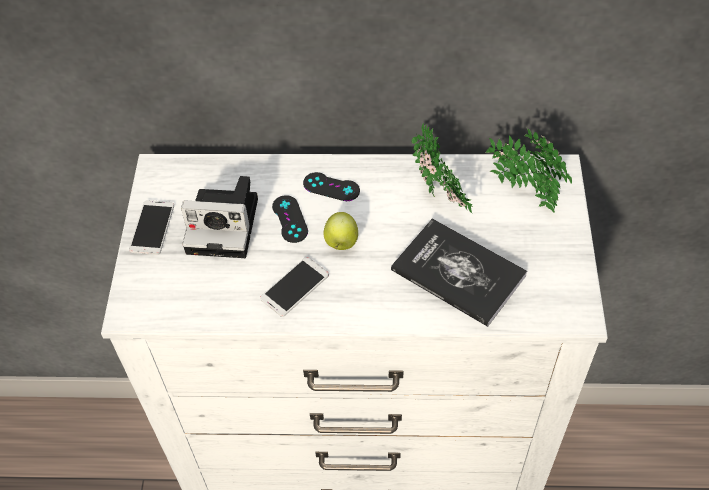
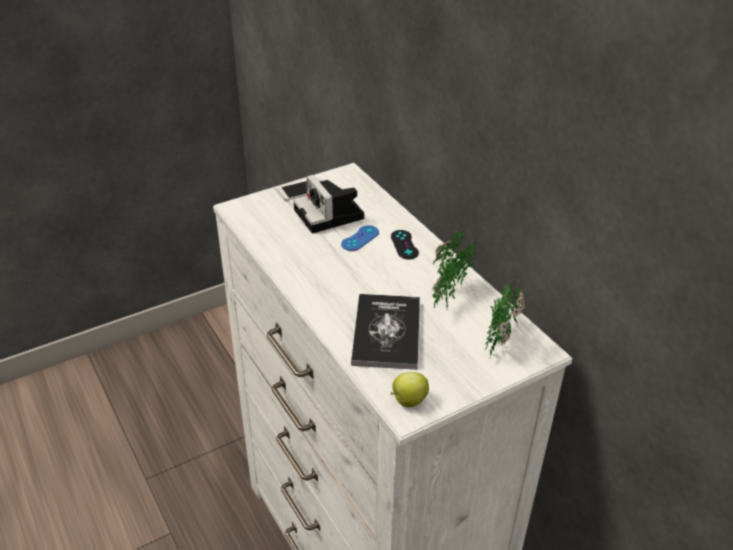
camera: 55 degrees right, 15 degrees down
phone [260,257,329,317] -> none
black game controller [272,195,308,243] -> blue game controller [341,225,379,251]
apple [323,212,358,250] -> apple moved to [391,372,429,407]

